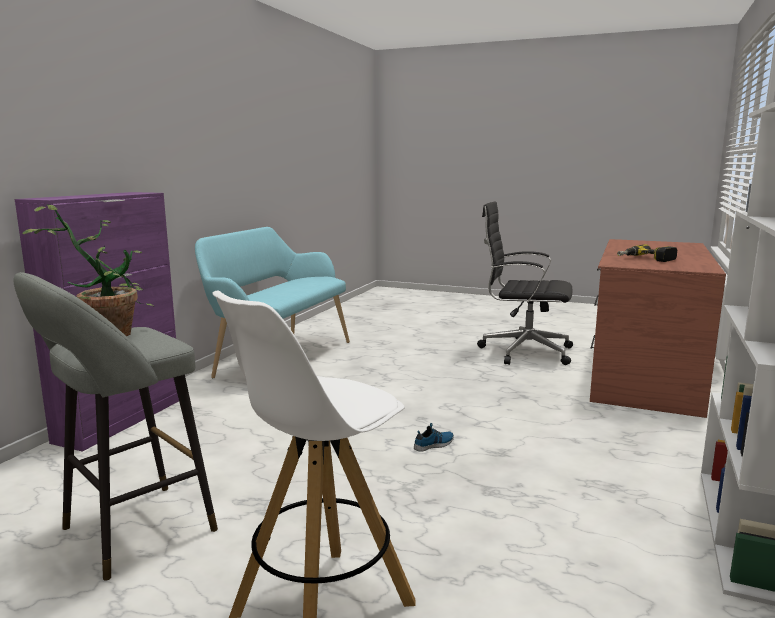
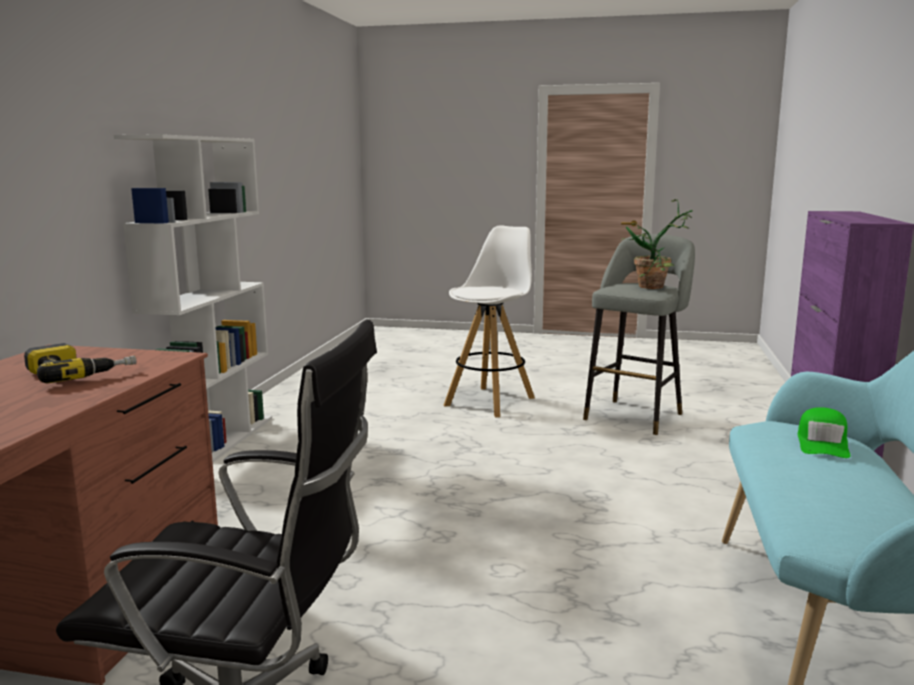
camera: 170 degrees right, 0 degrees up
shoe [414,423,454,452] -> none
none -> green cap [798,407,850,458]

